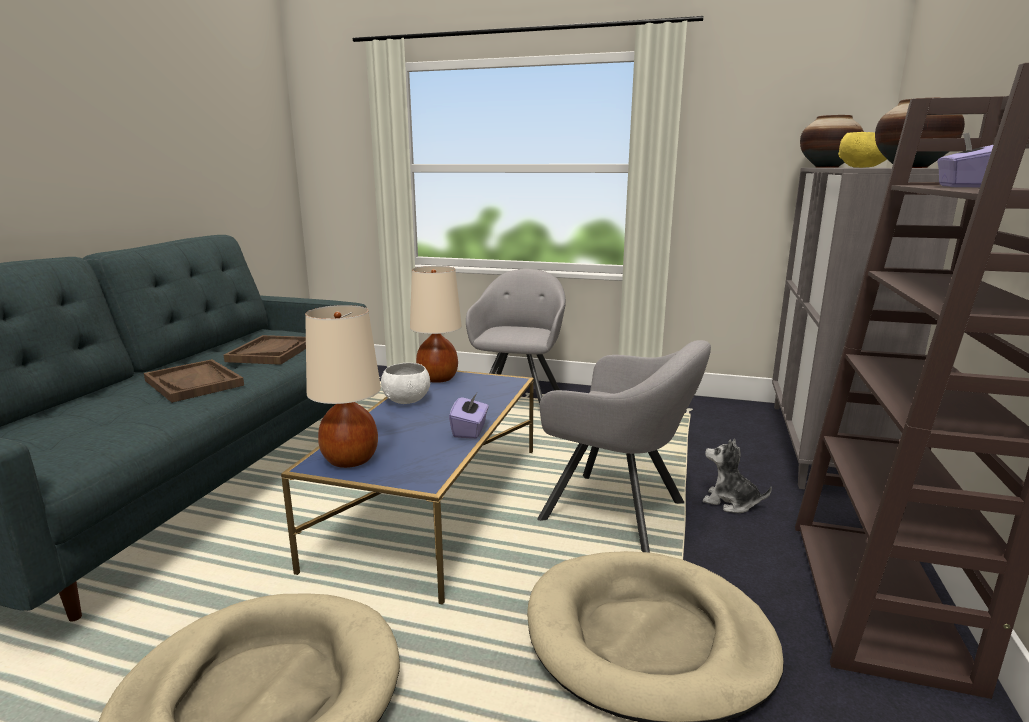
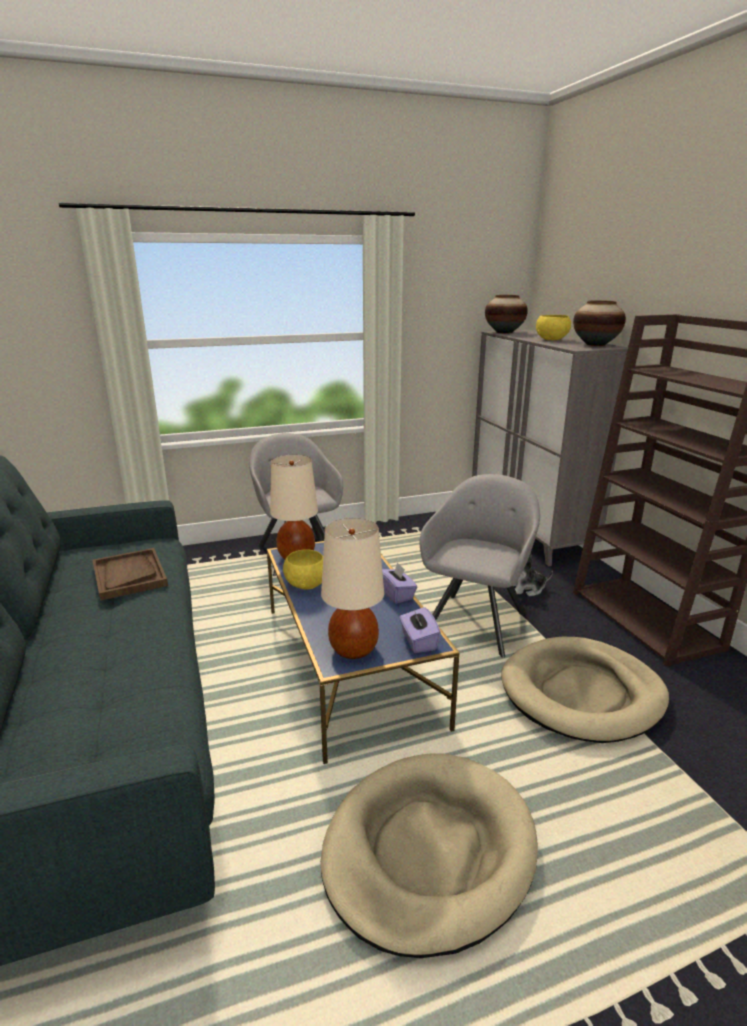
camera: 35 degrees left, 5 degrees up
brown tray [144,359,244,403] -> none
white bowl [381,363,430,404] -> yellow bowl [283,549,323,589]
grey armchair [537,340,711,552] -> grey armchair turned 60 degrees counterclockwise [419,474,540,658]
purple tissue box [937,133,993,187] -> purple tissue box moved to [399,607,441,653]

